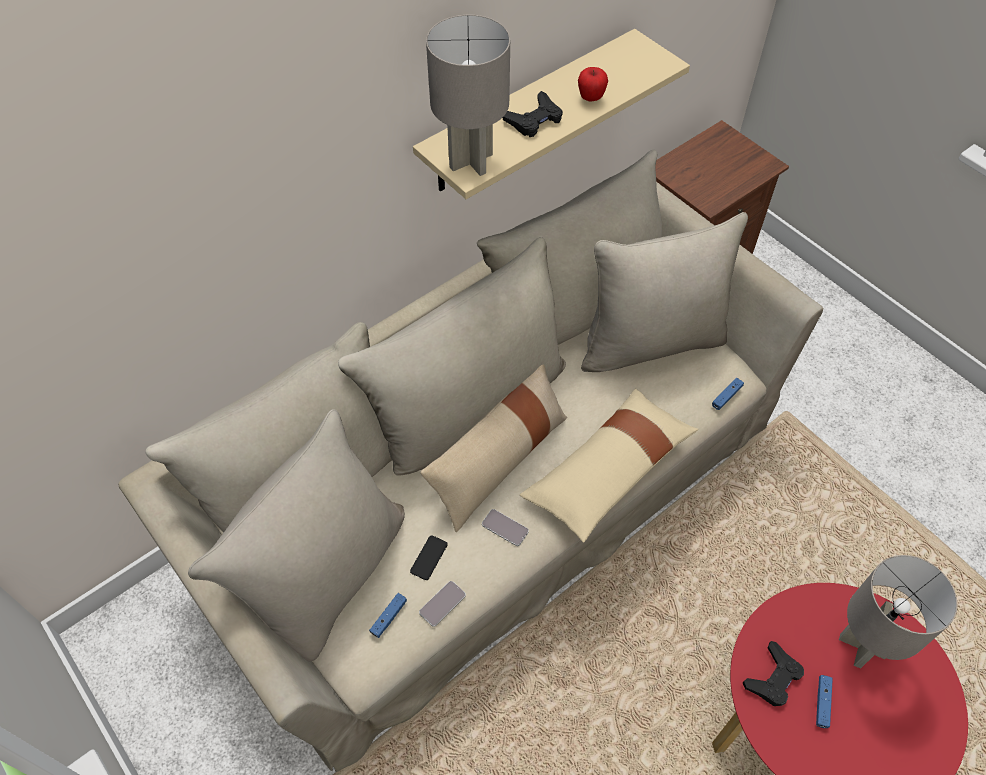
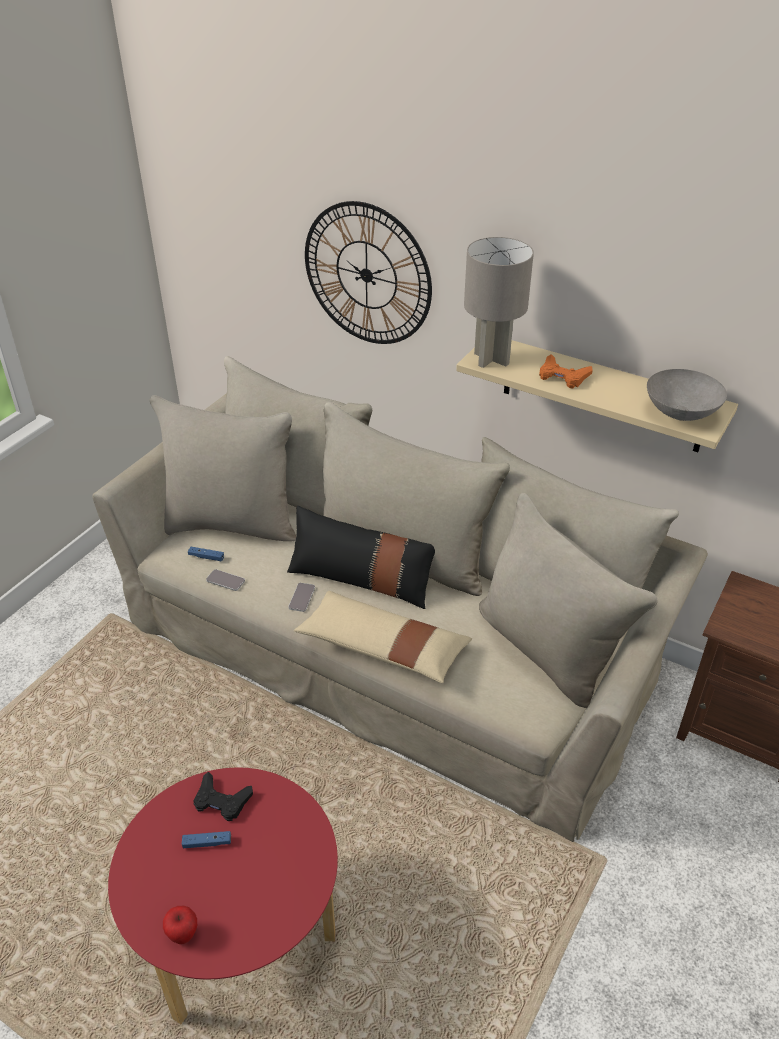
camera: 70 degrees right, 15 degrees down
phone [410,535,448,580] -> none
beige pillow [420,365,567,532] -> black pillow [287,506,435,609]
black game controller [503,91,563,137] -> orange game controller [539,354,593,388]
apple [578,67,608,102] -> apple moved to [163,906,197,944]
blue game controller [712,378,744,410] -> none
grey table lamp [839,555,957,669] -> none
none -> wall clock [305,201,432,344]
none -> grey bowl [647,369,727,421]

